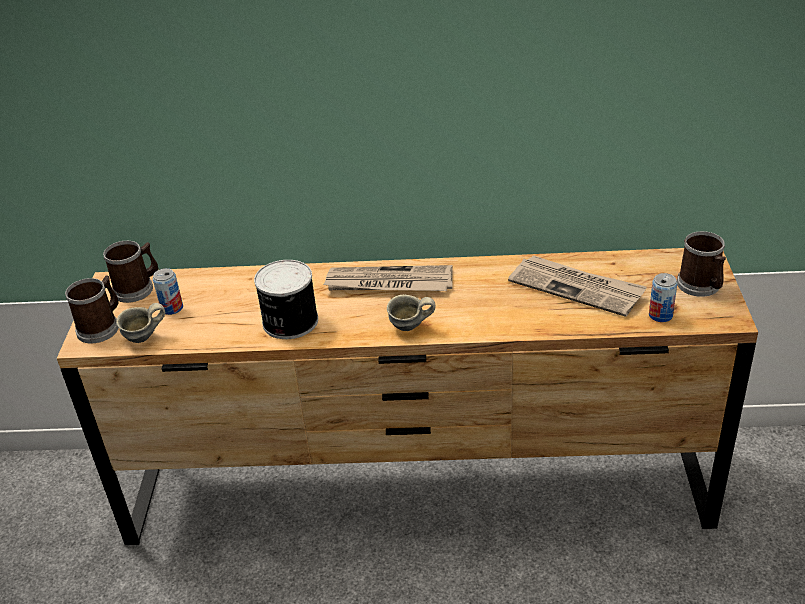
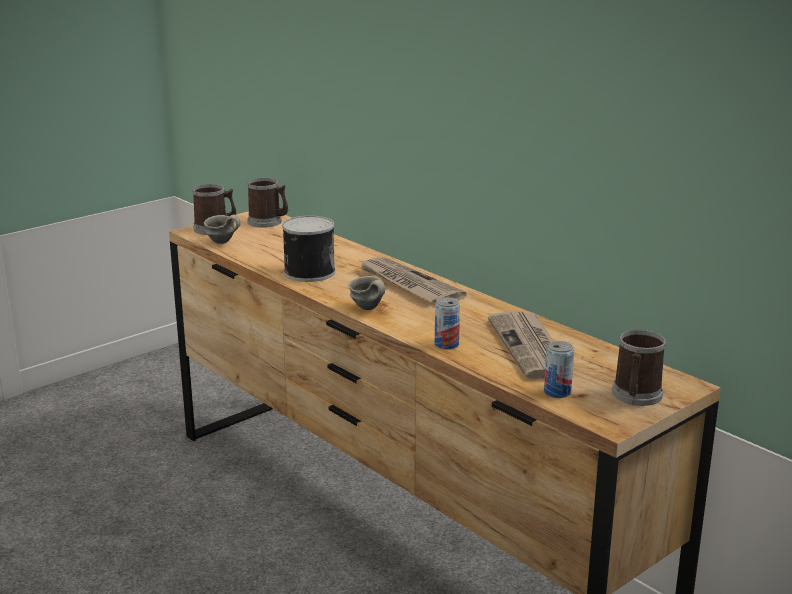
camera: 45 degrees right, 15 degrees down
can [153,268,183,315] -> can moved to [435,297,460,349]

